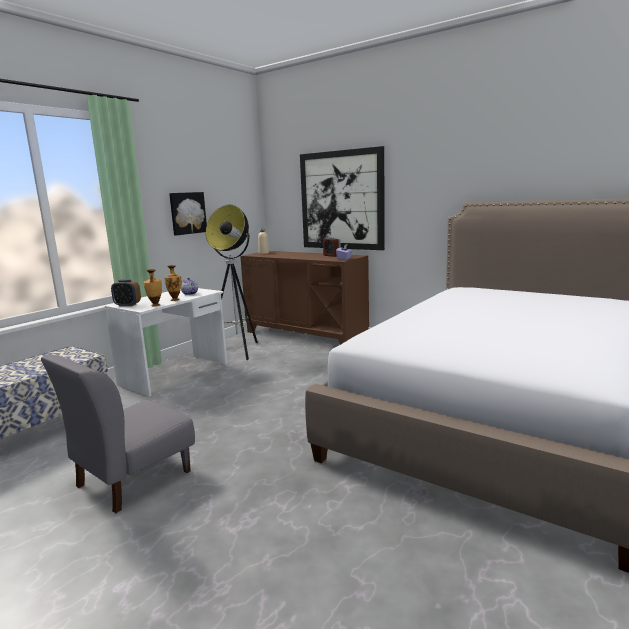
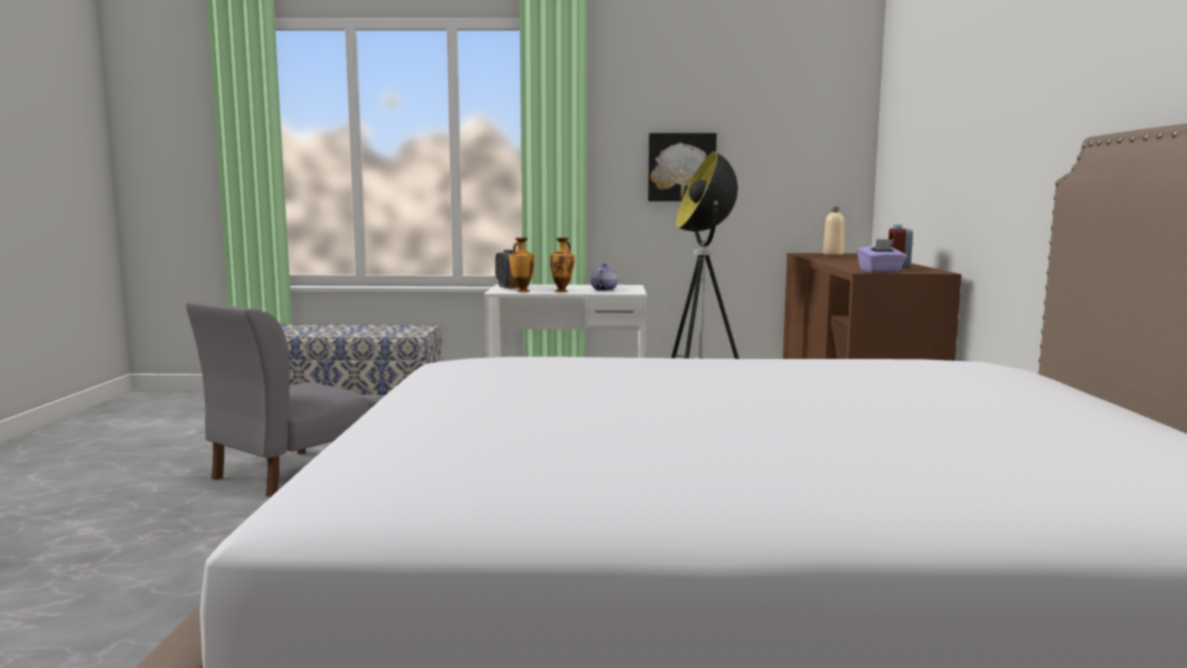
camera: 55 degrees right, 5 degrees down
grey chair [41,355,195,513] -> grey chair turned 60 degrees counterclockwise [186,301,369,497]
picture [300,146,385,250] -> none

